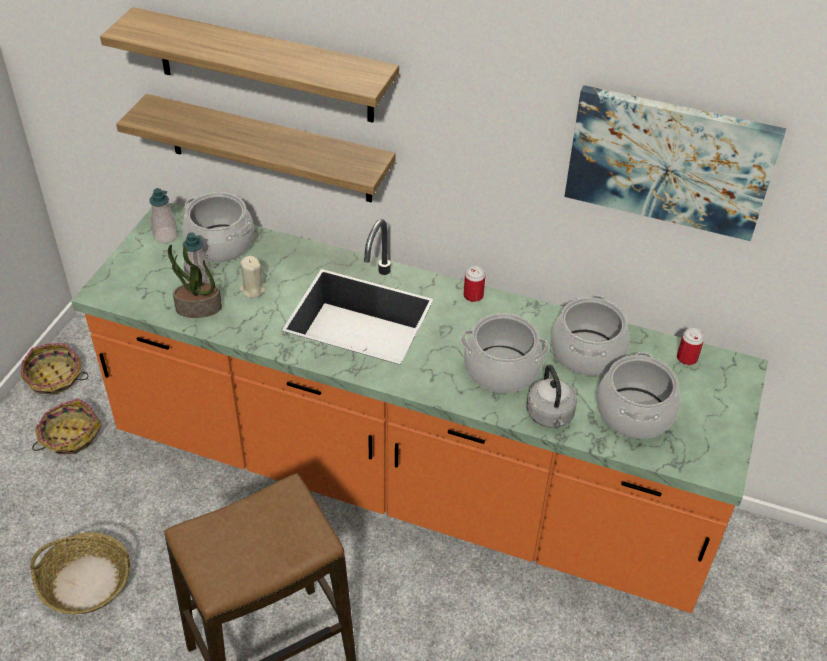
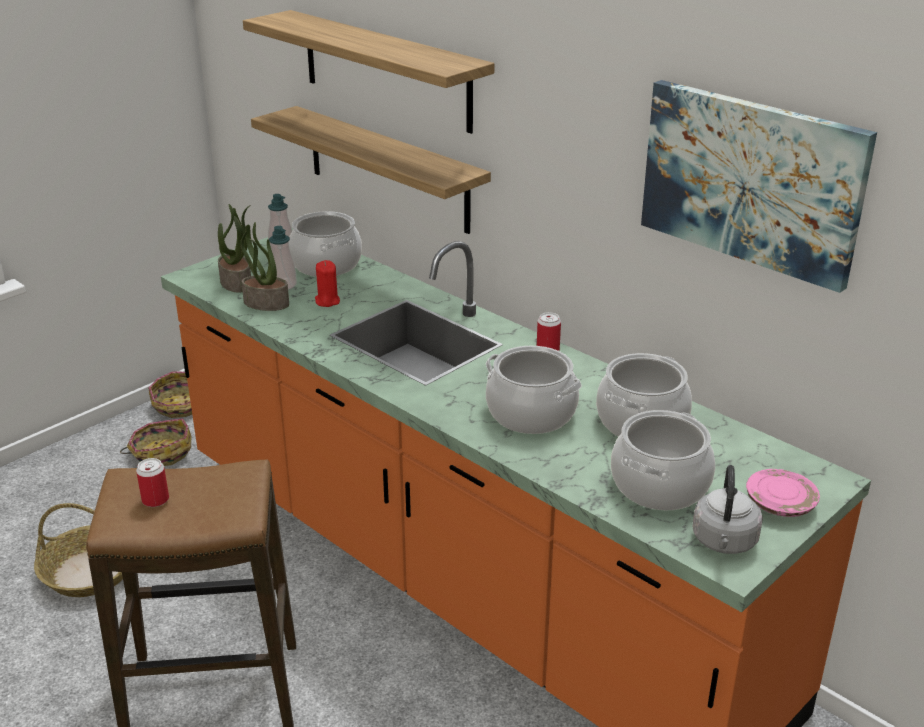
camera: 25 degrees right, 15 degrees down
beige candle [239,256,266,298] -> red candle [315,260,340,307]
grey kettle [526,365,577,428] -> grey kettle moved to [692,465,763,554]
can [677,328,704,365] -> can moved to [136,458,169,507]
none -> potted plant [218,204,251,293]
none -> pink plate [746,469,820,517]

